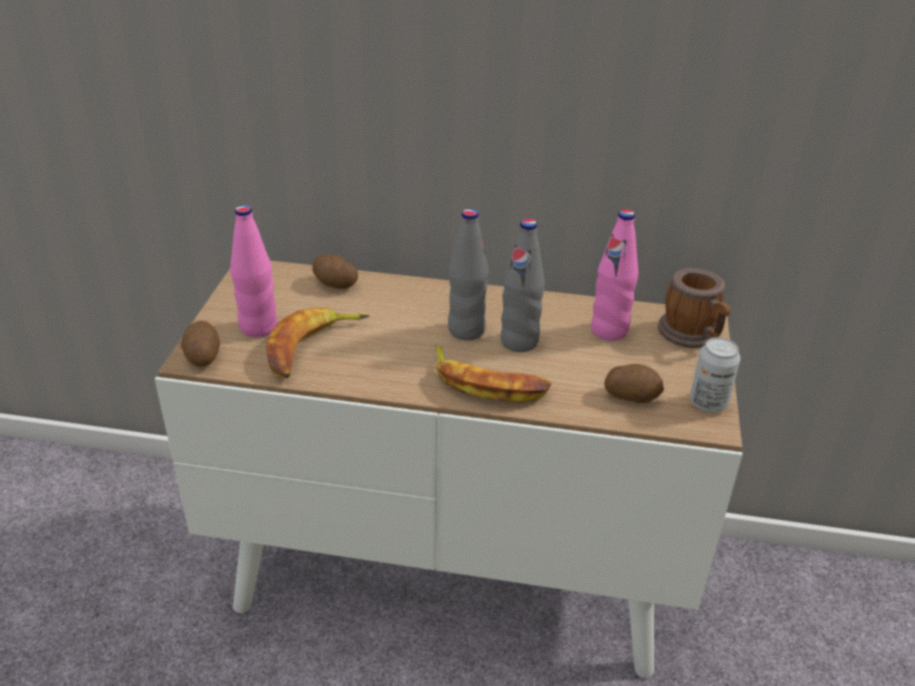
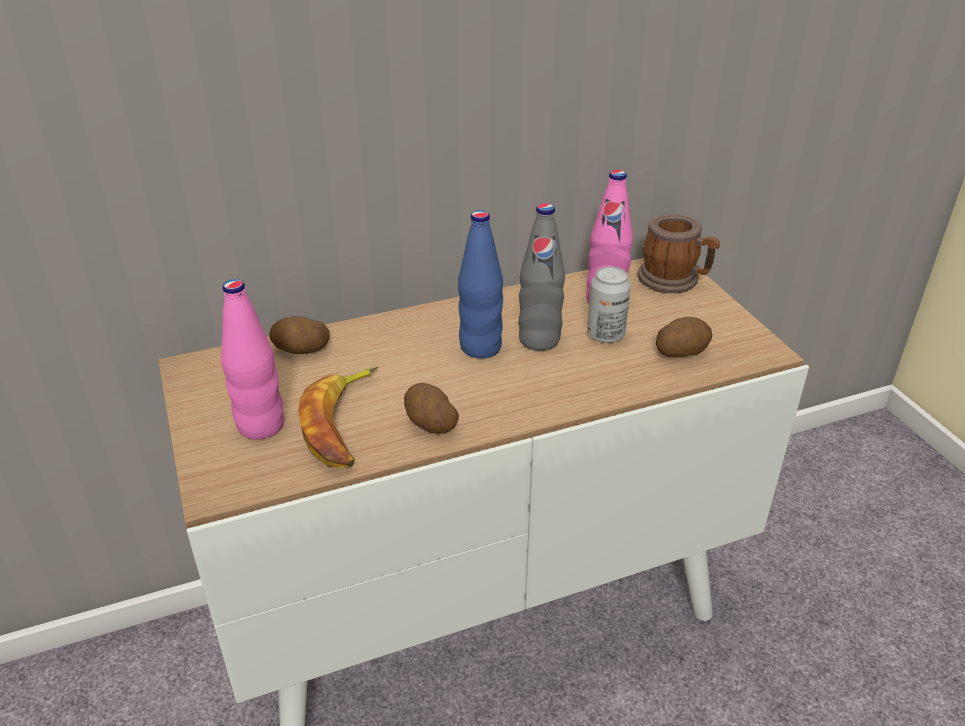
camera: 30 degrees left, 0 degrees up
potato [181,321,220,367] -> potato moved to [404,383,459,434]
banana [435,343,551,403] -> none
grey bottle [448,208,489,341] -> blue bottle [458,210,503,358]
can [690,337,740,413] -> can moved to [587,266,631,343]

